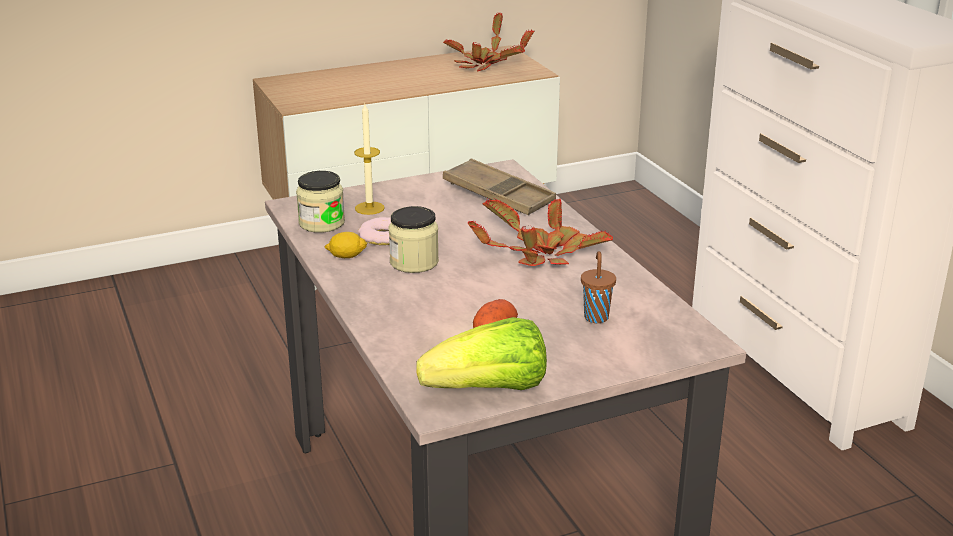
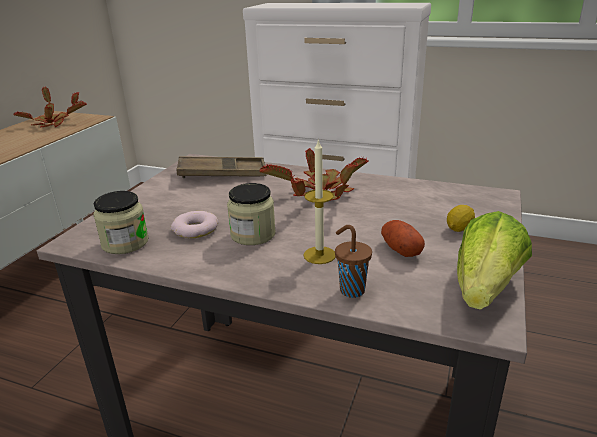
camera: 45 degrees left, 0 degrees up
lemon [325,232,368,258] -> lemon moved to [447,205,475,232]
candle [354,104,385,215] -> candle moved to [304,139,335,264]
brown cup [581,251,616,323] -> brown cup moved to [335,225,372,298]

